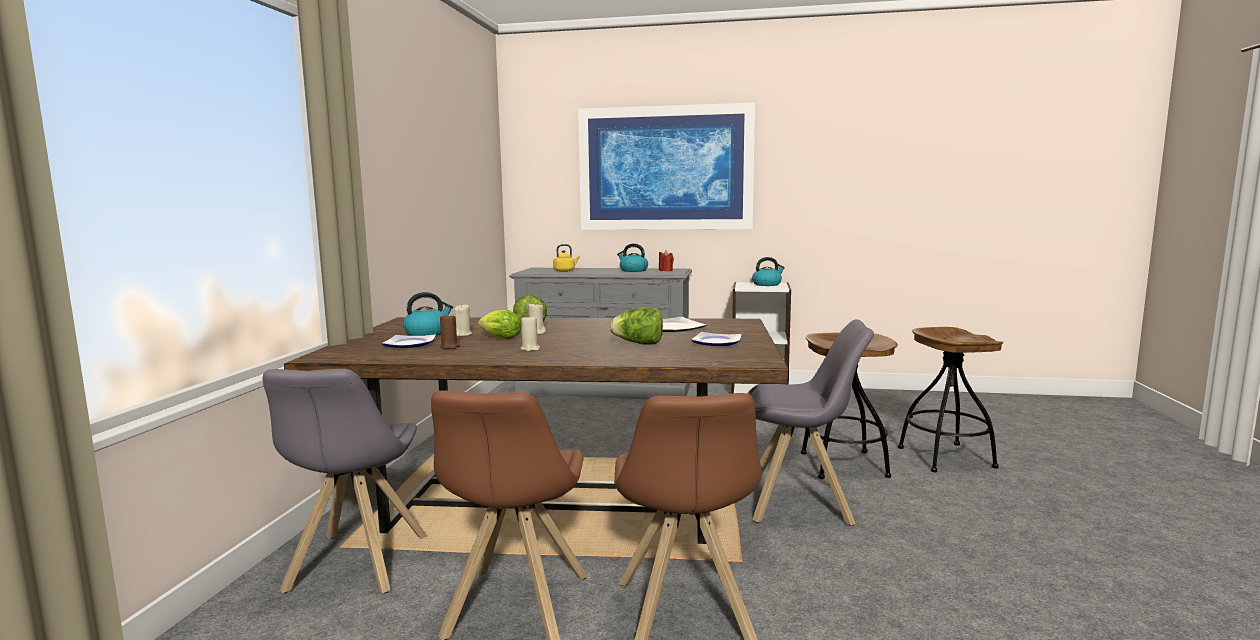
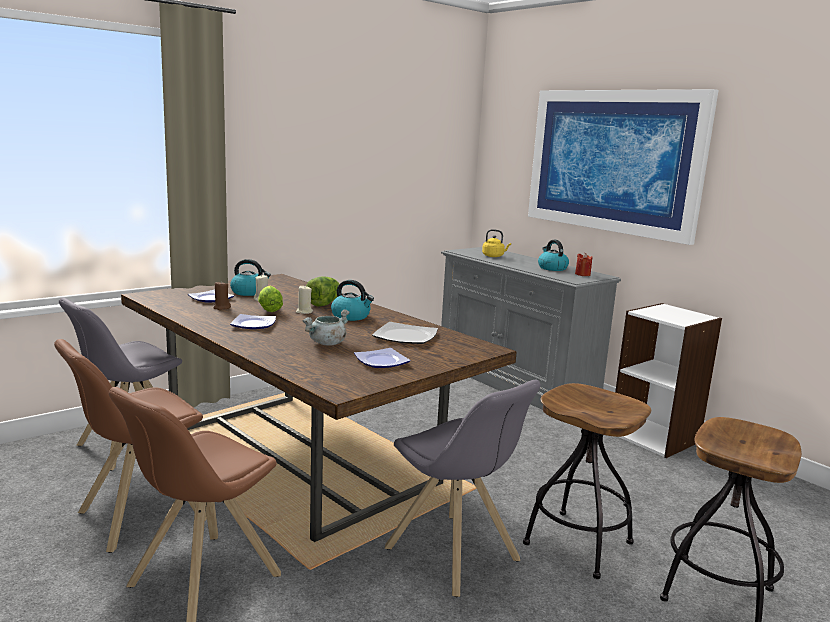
camera: 40 degrees right, 5 degrees up
beige candle [520,315,540,351] -> plate [230,314,276,329]
lettuce [610,307,663,345] -> grey cooking pot [302,310,350,346]
kettle [752,257,785,286] -> kettle moved to [331,280,374,321]

